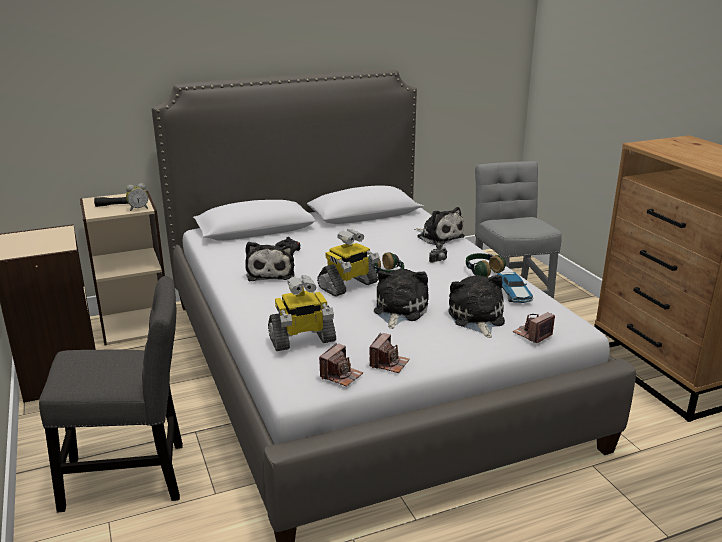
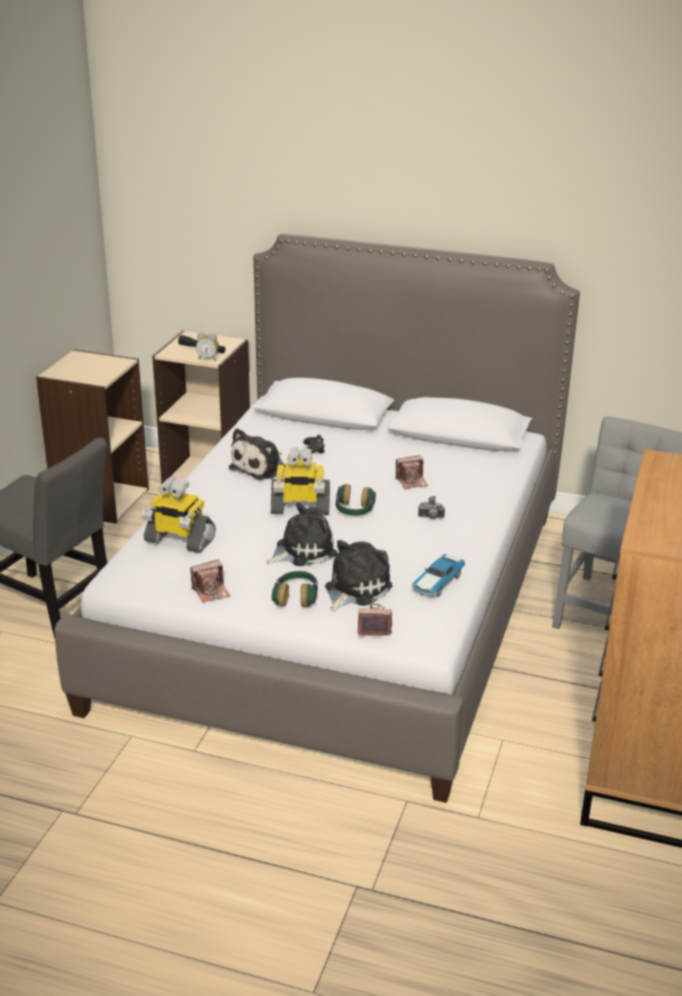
camera: 40 degrees right, 5 degrees up
camera [319,343,363,387] -> camera moved to [395,455,428,489]
plush toy [414,207,465,245] -> none
headphones [466,253,506,277] -> headphones moved to [272,571,318,607]

